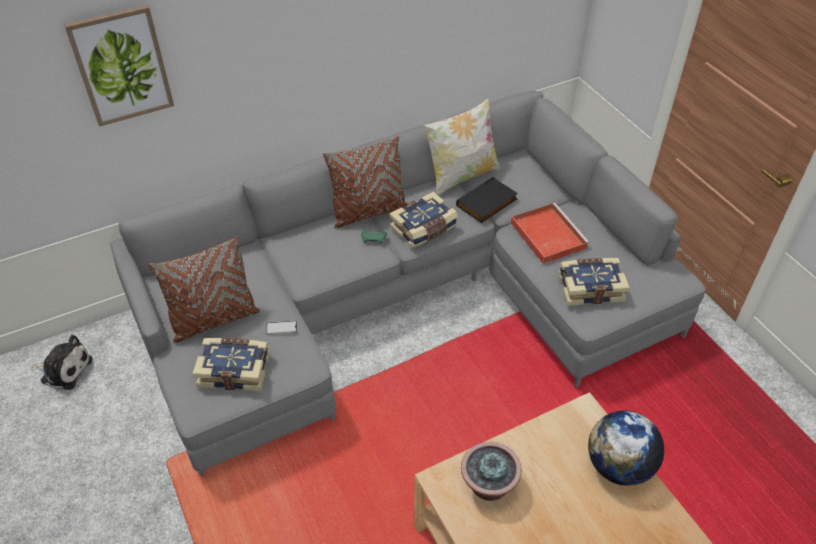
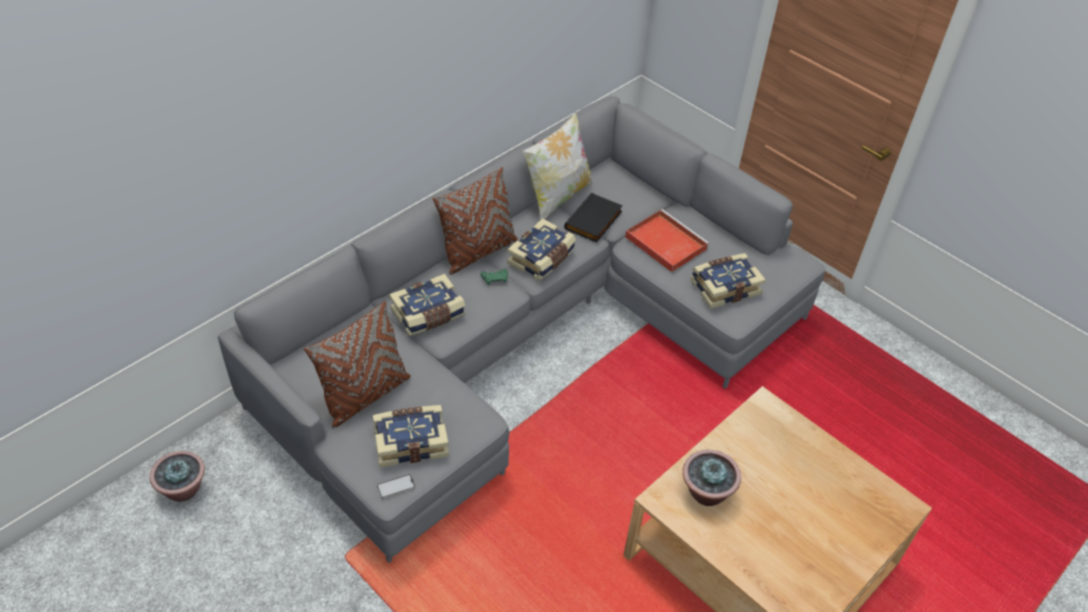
camera: 20 degrees left, 0 degrees up
plush toy [32,335,92,390] -> potted plant [150,451,205,502]
picture [64,5,174,127] -> none
phone [266,321,297,335] -> phone moved to [377,474,415,498]
globe [588,410,664,486] -> none
none -> book [389,274,465,336]

